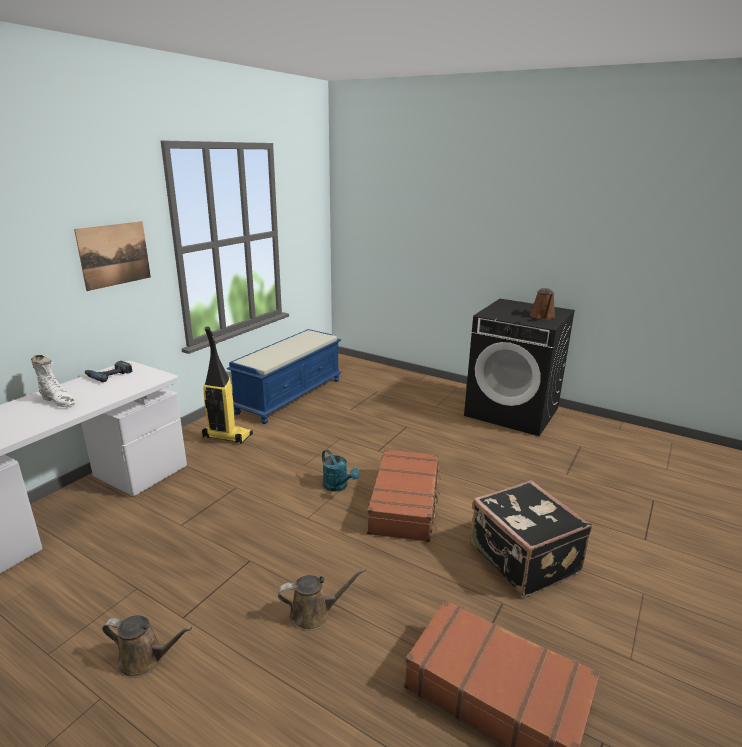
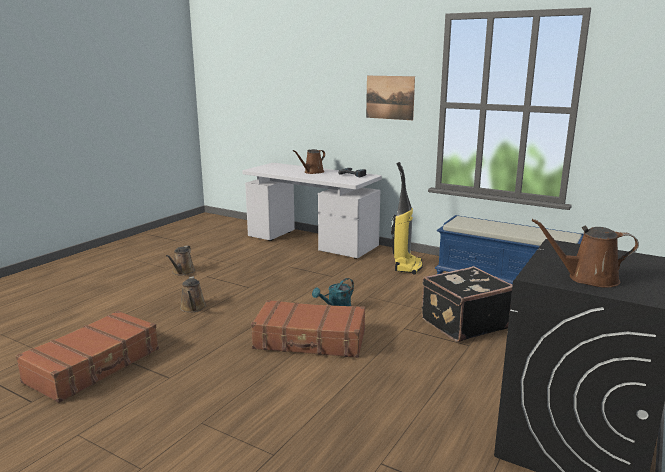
camera: 90 degrees right, 5 degrees down
white boot [31,355,76,407] -> brown watering can [293,149,325,174]
black suitcase [470,480,592,597] -> black suitcase moved to [421,266,513,342]

